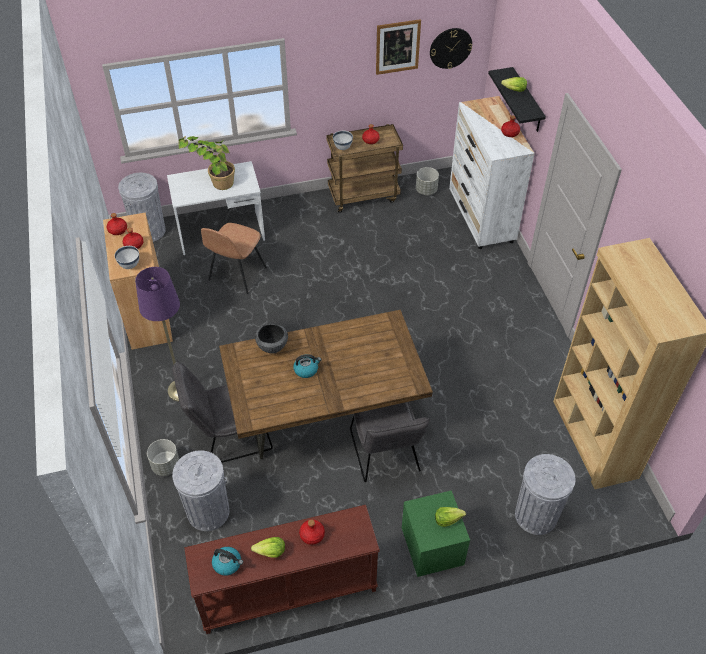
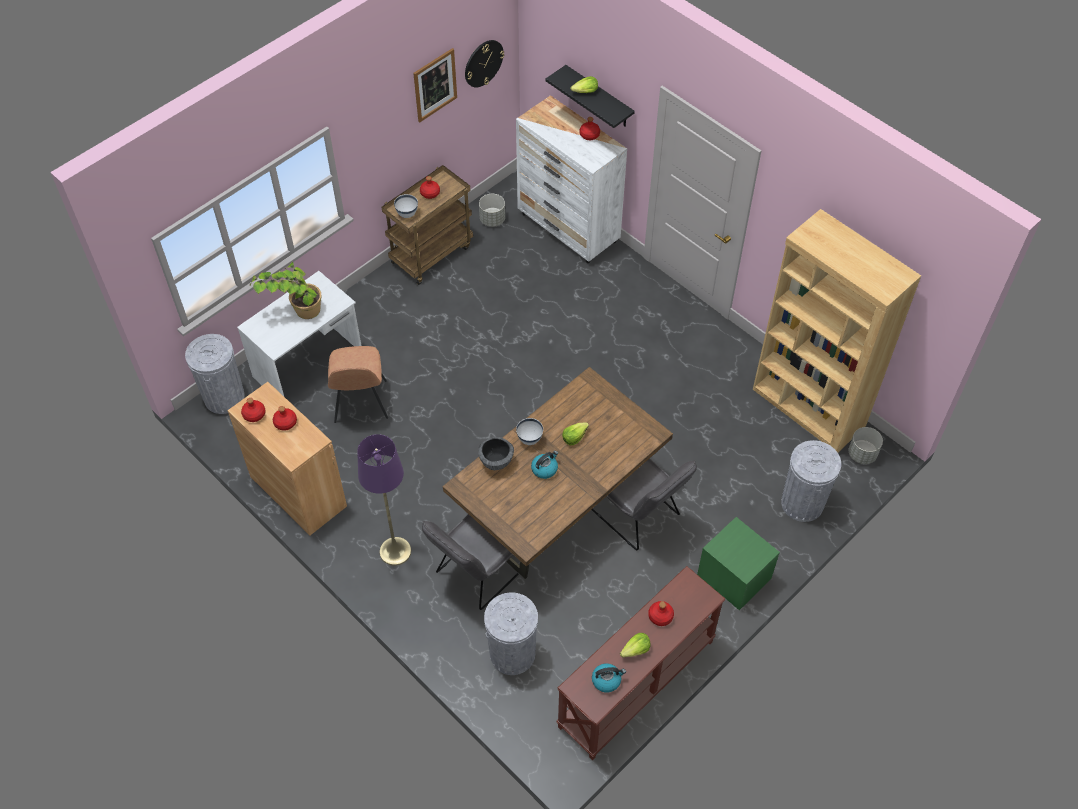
camera: 30 degrees left, 5 degrees up
white bowl [115,246,139,269] -> white bowl moved to [516,418,543,445]
grey planter [147,439,179,476] -> grey planter moved to [849,427,883,464]
lettuce [435,507,466,527] -> lettuce moved to [562,422,589,445]

